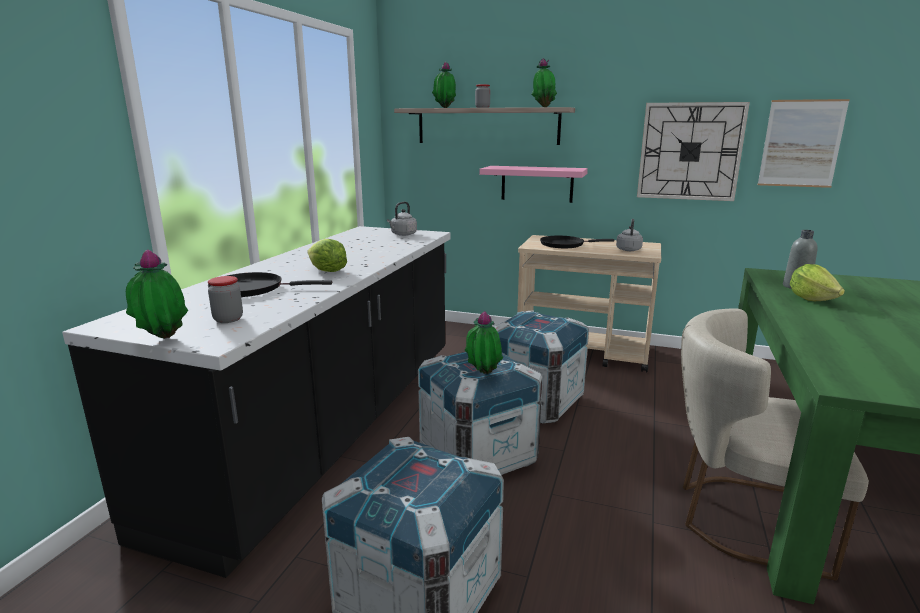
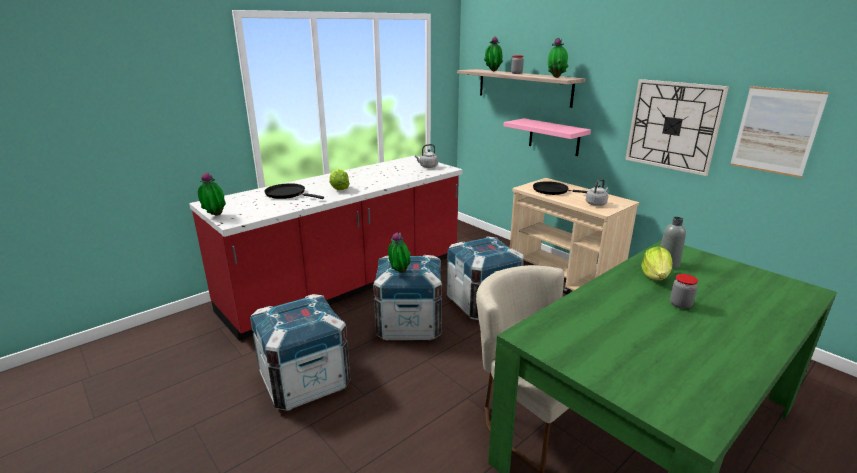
camera: 30 degrees right, 5 degrees up
black counter [62,226,450,578] -> red counter [189,155,463,341]
jar [208,276,243,323] -> jar moved to [670,274,698,309]

